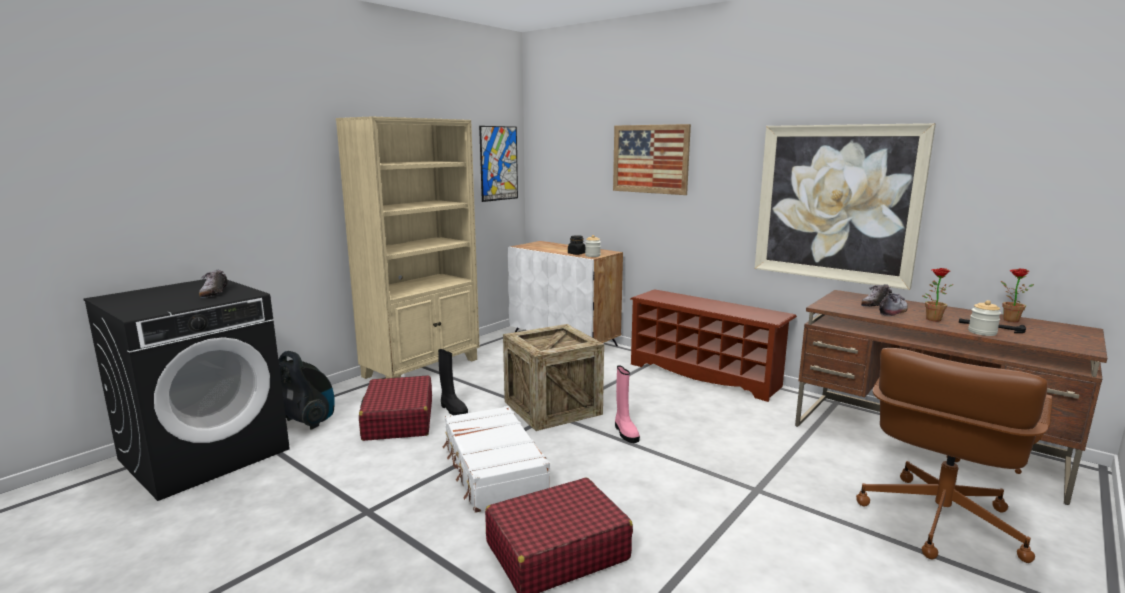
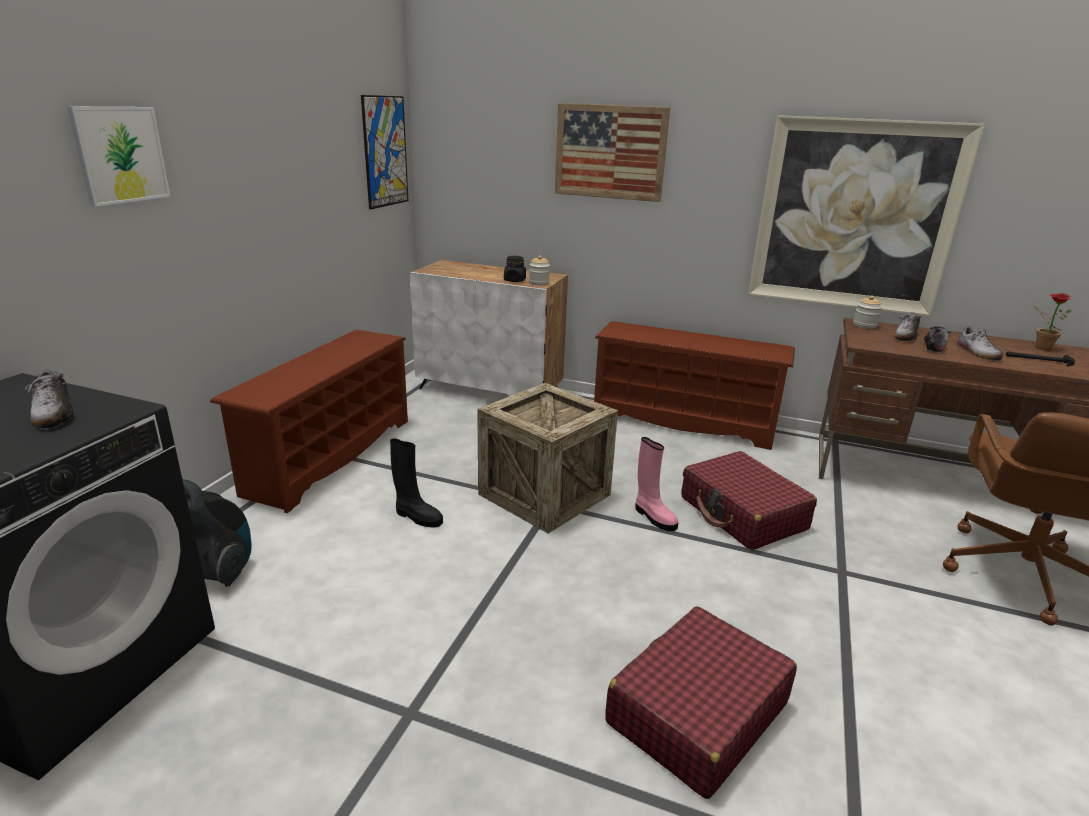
camera: 20 degrees left, 10 degrees up
beige bookcase [336,116,480,379] -> brown shoe rack [210,329,408,513]
red suitcase [359,375,432,441] -> red suitcase moved to [681,451,817,550]
white suitcase [443,406,550,513] -> none
potted plant [922,268,954,321] -> shoe [957,326,1003,361]
jar [968,300,1001,336] -> jar moved to [853,295,882,329]
none -> picture [67,107,171,207]

